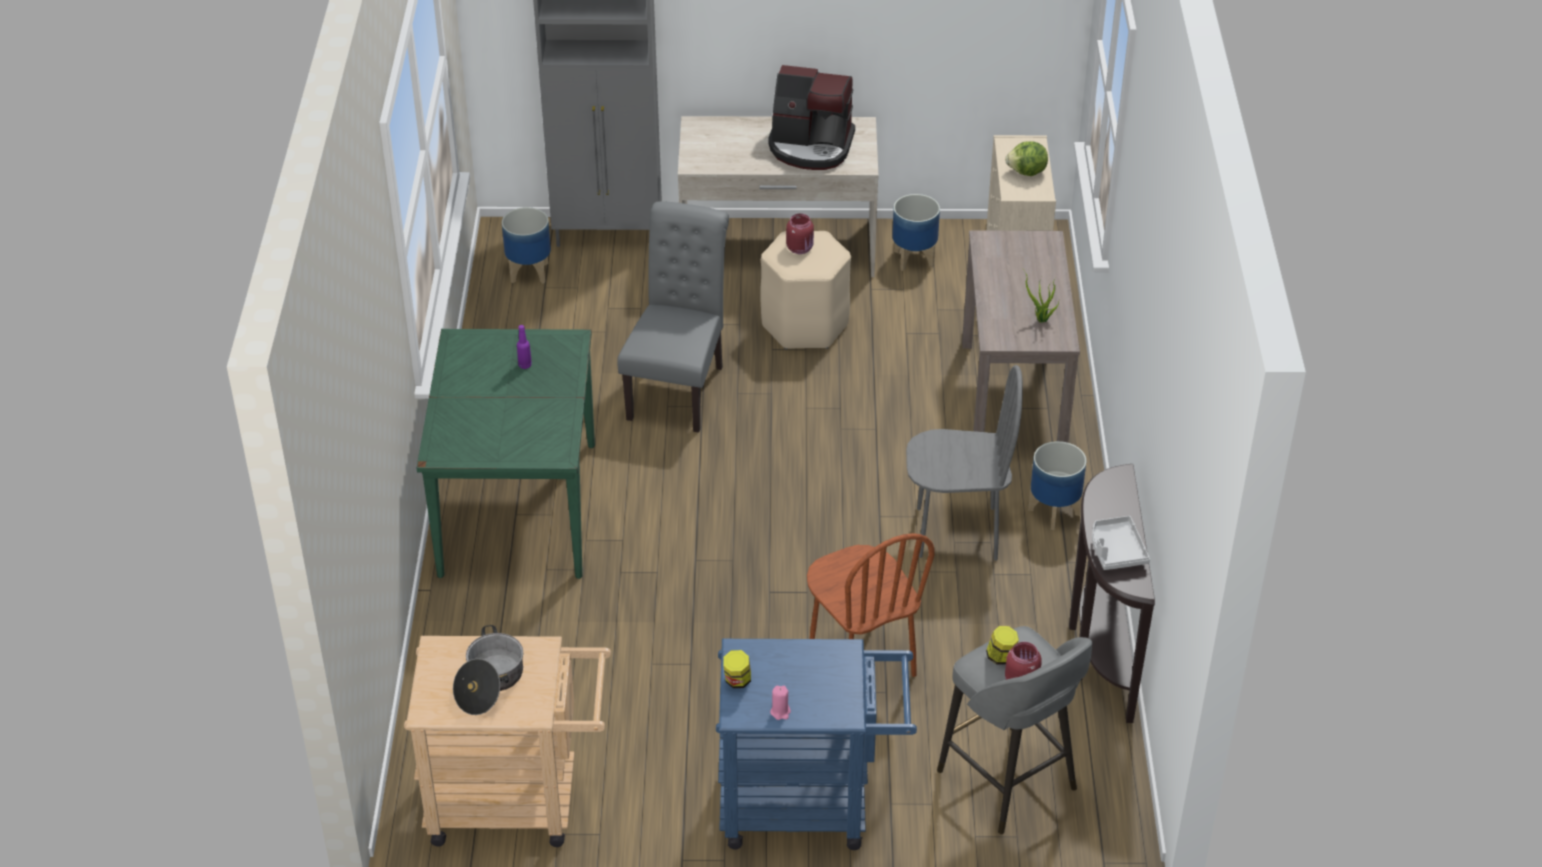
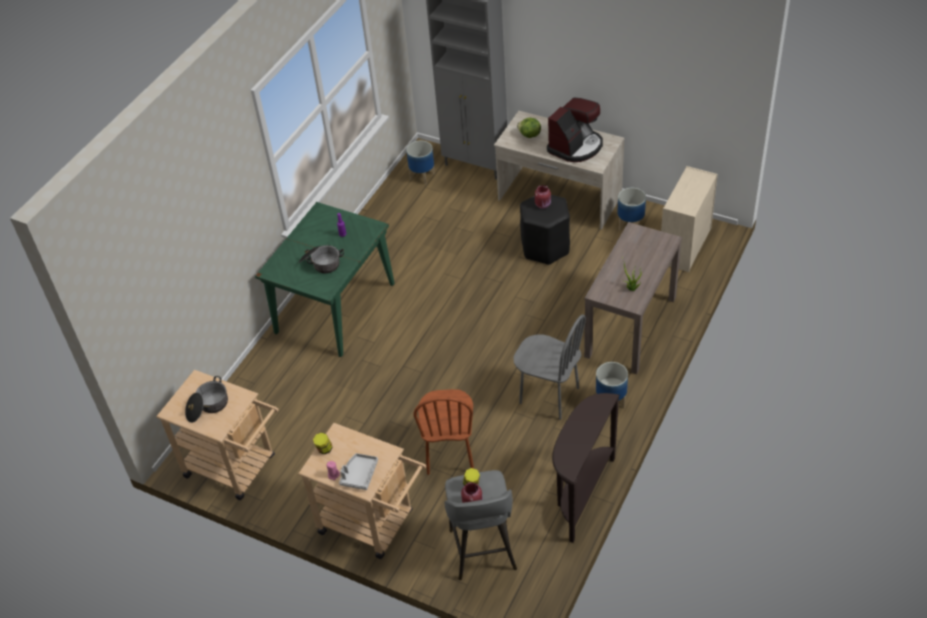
camera: 30 degrees right, 5 degrees up
grey chair [617,201,729,433] -> none
blue cart [716,639,917,850] -> beige cart [298,423,426,559]
beige stool [760,231,851,349] -> black stool [520,195,570,265]
coffee machine [768,65,855,170] -> coffee machine turned 90 degrees counterclockwise [547,98,603,162]
lettuce [1005,141,1048,176] -> lettuce moved to [517,118,541,138]
grey tray [1092,516,1150,570] -> grey tray moved to [339,453,378,490]
none -> cooking pot [299,245,344,273]

